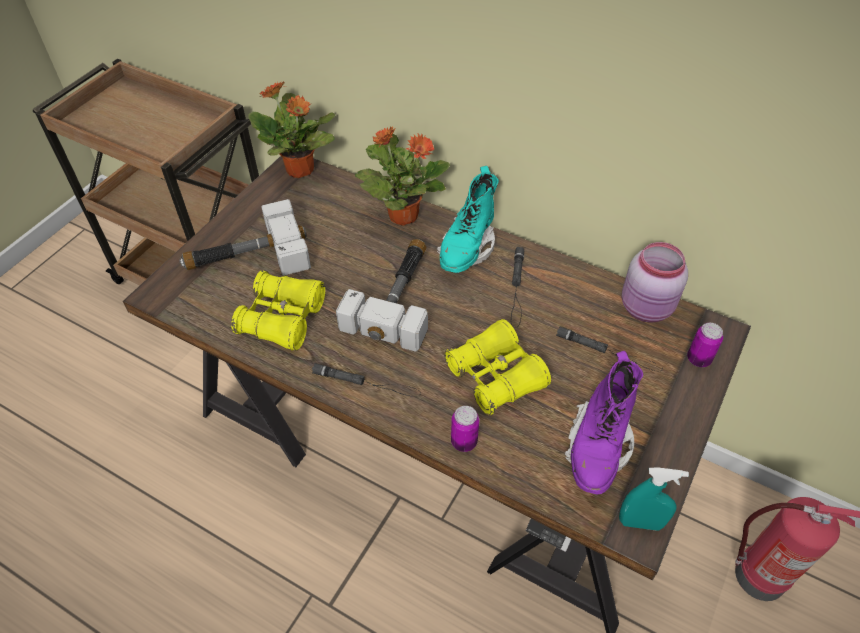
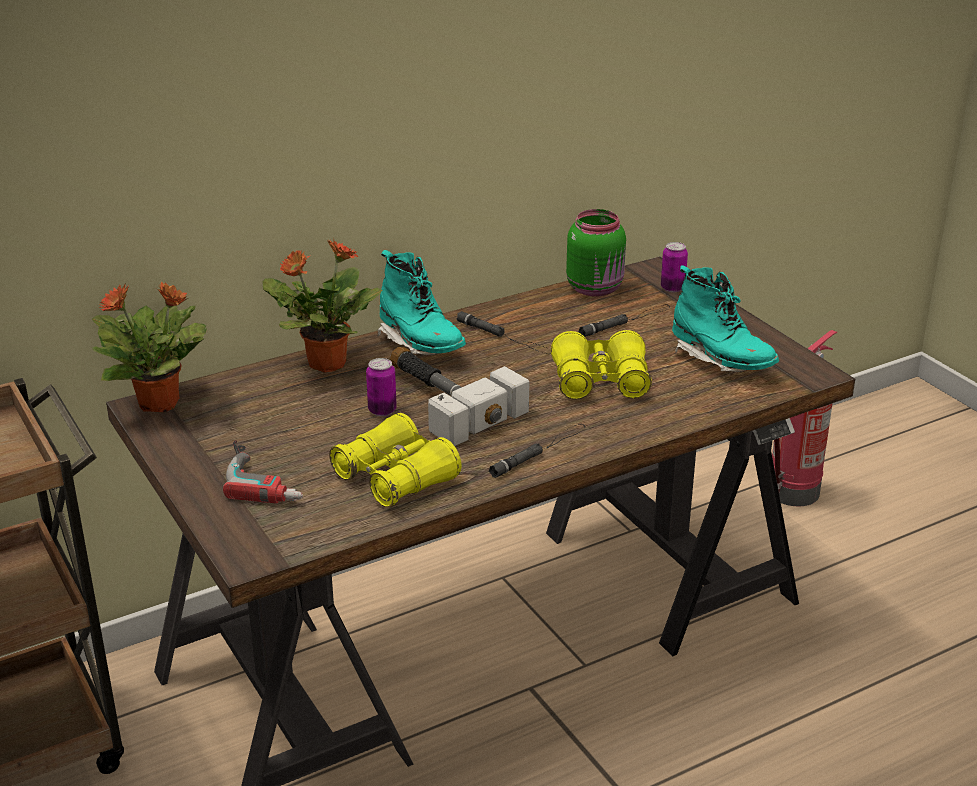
camera: 60 degrees left, 20 degrees down
hammer [180,199,311,276] -> power drill [223,440,303,504]
can [451,406,479,452] -> can moved to [366,358,397,416]
purple boot [564,351,643,495] -> turquoise boot [672,265,779,372]
turquoise spray bottle [619,467,689,530] -> none
pink jar [622,242,688,322] -> green jar [566,209,626,297]

